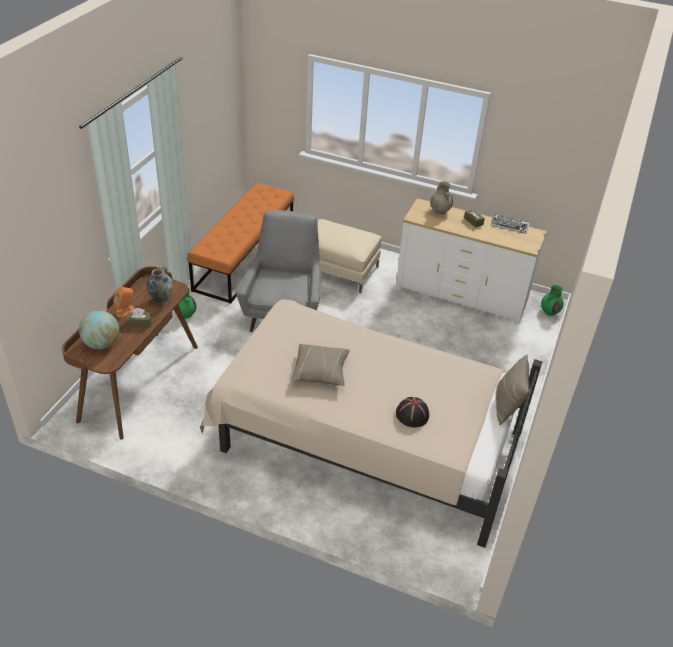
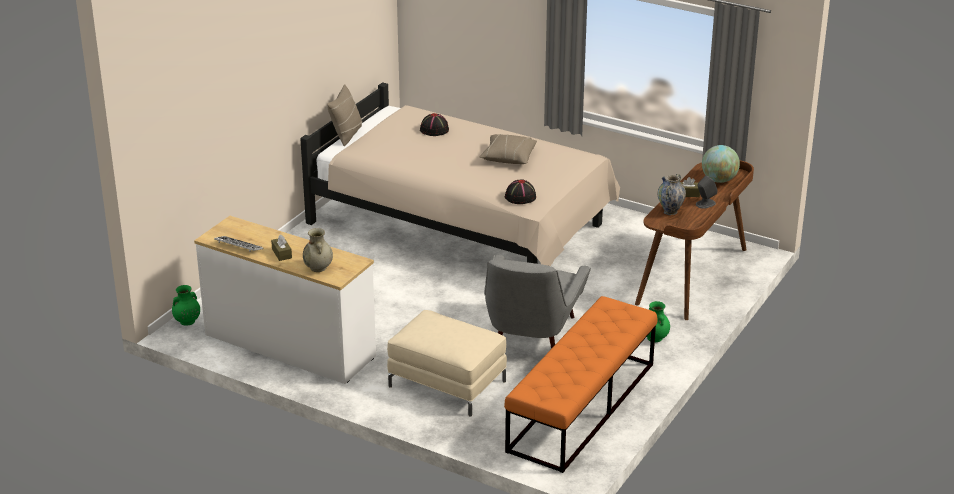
camera: 170 degrees left, 10 degrees down
orange speaker [113,287,135,317] -> grey speaker [696,175,718,209]
none -> black hat [505,179,536,204]

